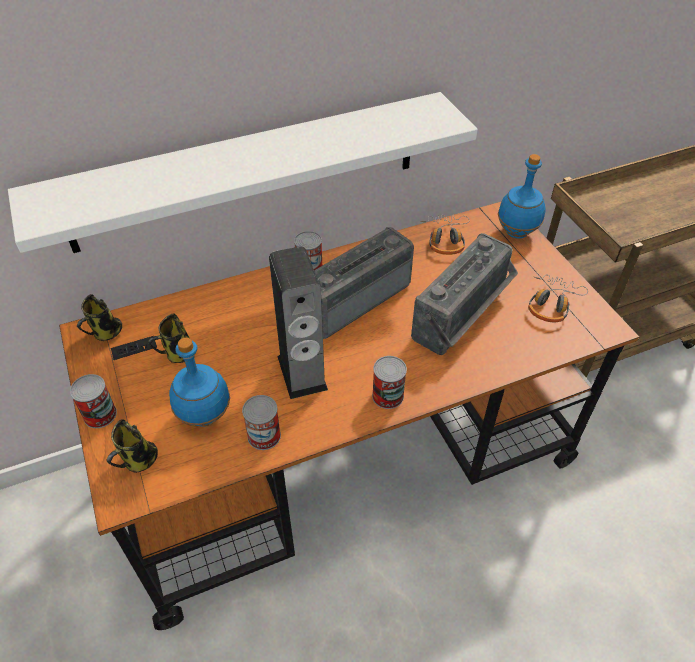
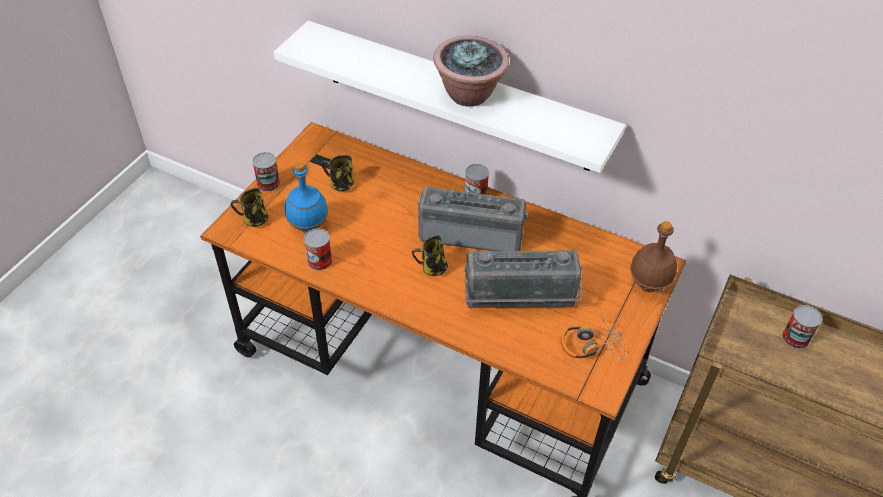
camera: 50 degrees right, 0 degrees up
mug [77,294,122,341] -> mug moved to [412,235,448,276]
speaker [269,246,328,399] -> none
can [372,356,407,409] -> can moved to [782,305,822,349]
headphones [420,214,470,255] -> none
blue bottle [498,154,546,239] -> brown bottle [630,221,677,292]
none -> potted plant [433,35,509,106]

